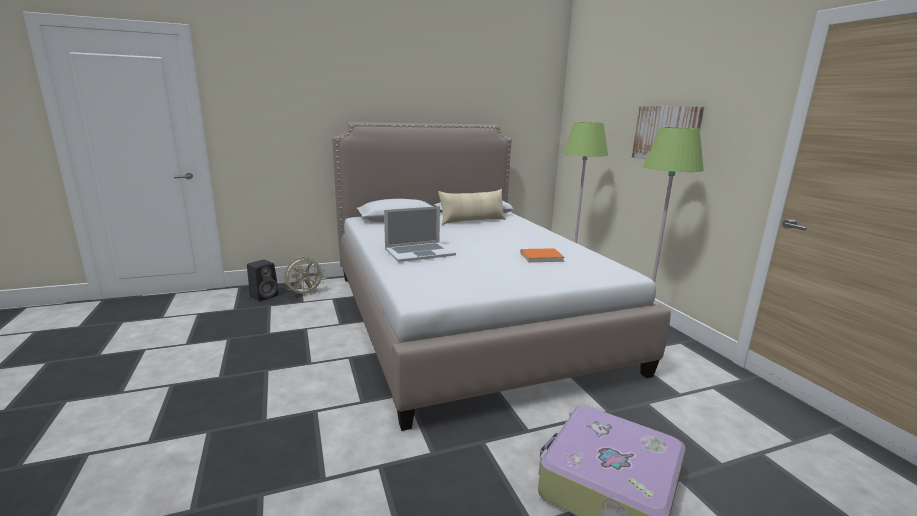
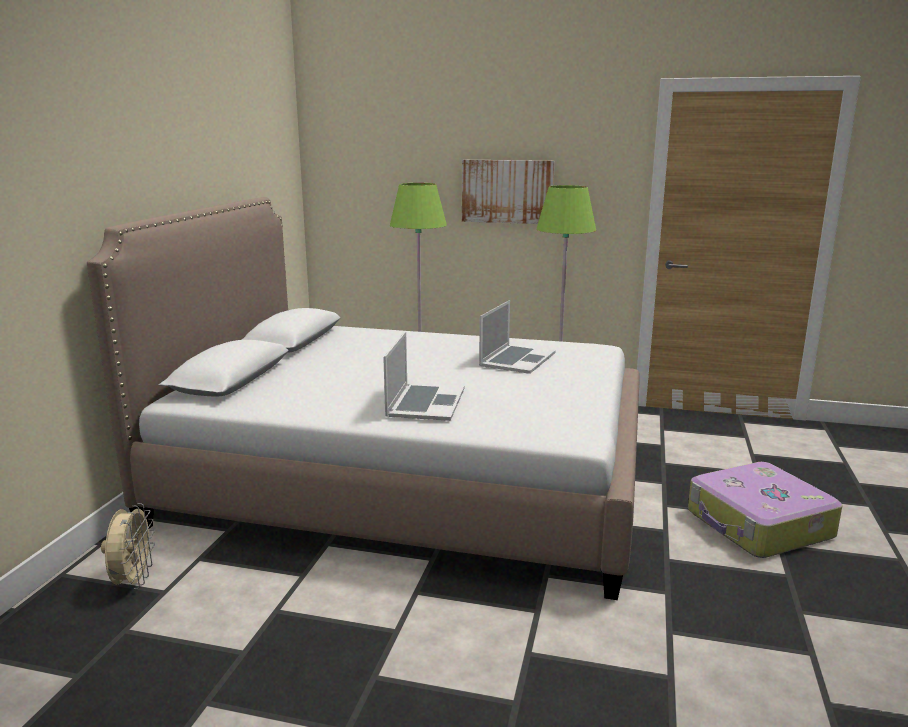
camera: 55 degrees left, 0 degrees up
black speaker [247,260,279,301] -> none
beige pillow [438,189,506,225] -> none
orange book [520,248,565,262] -> laptop [479,300,556,374]

